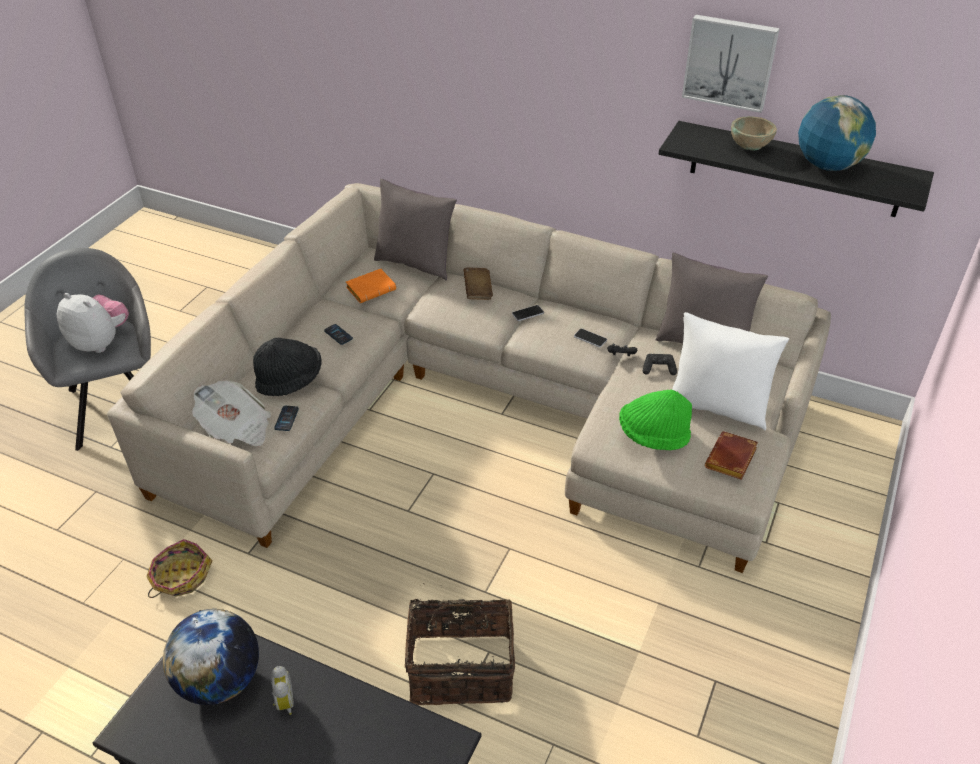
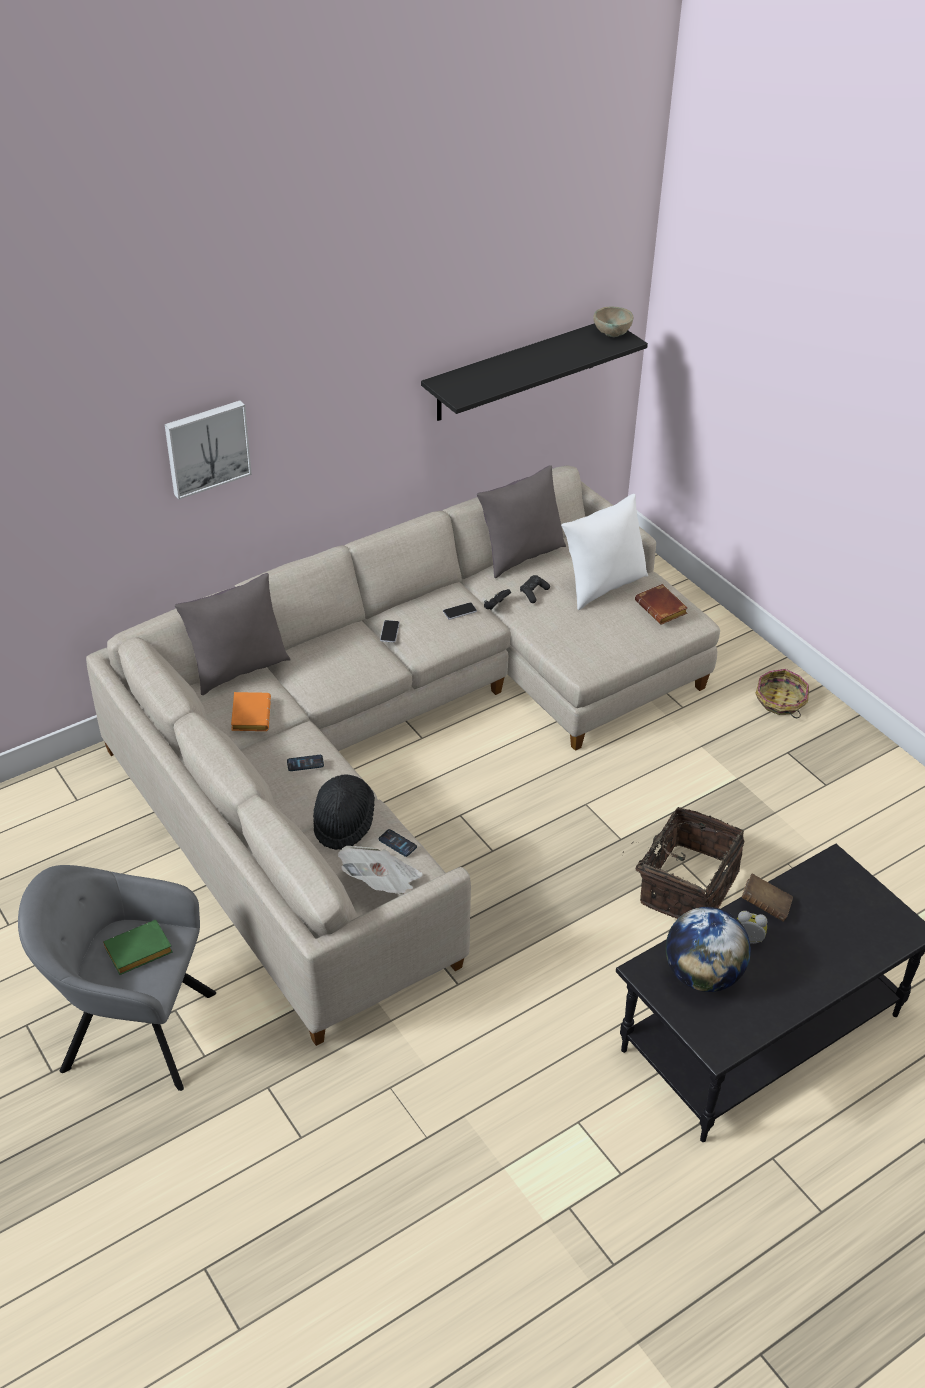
camera: 60 degrees left, 0 degrees up
plush toy [57,293,129,353] -> green book [103,920,173,975]
basket [146,539,213,598] -> basket moved to [755,669,809,718]
brown book [464,267,493,300] -> brown book moved to [742,874,793,922]
green hat [619,390,692,450] -> none
picture [682,15,780,113] -> picture moved to [165,400,252,500]
beige bowl [731,116,777,151] -> beige bowl moved to [593,307,633,337]
globe [798,95,876,171] -> none

